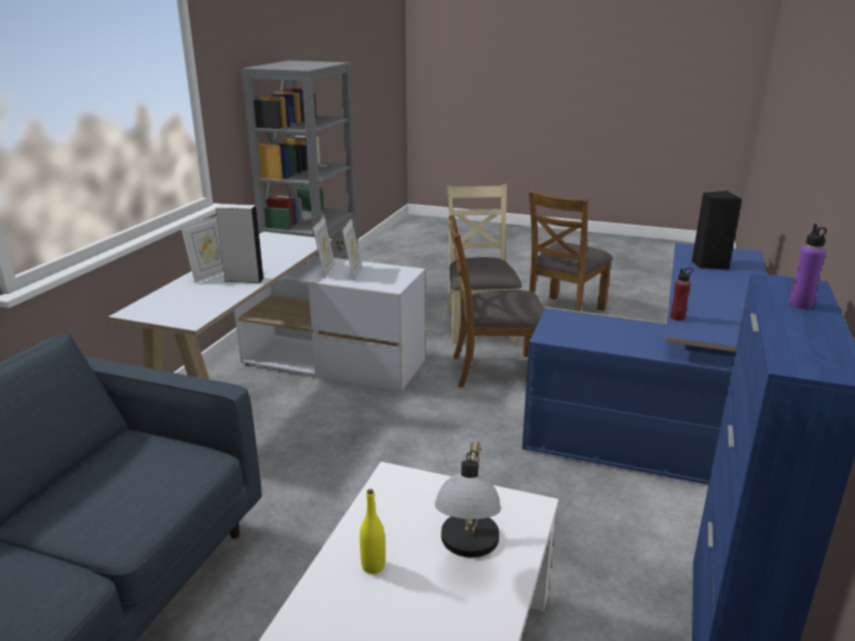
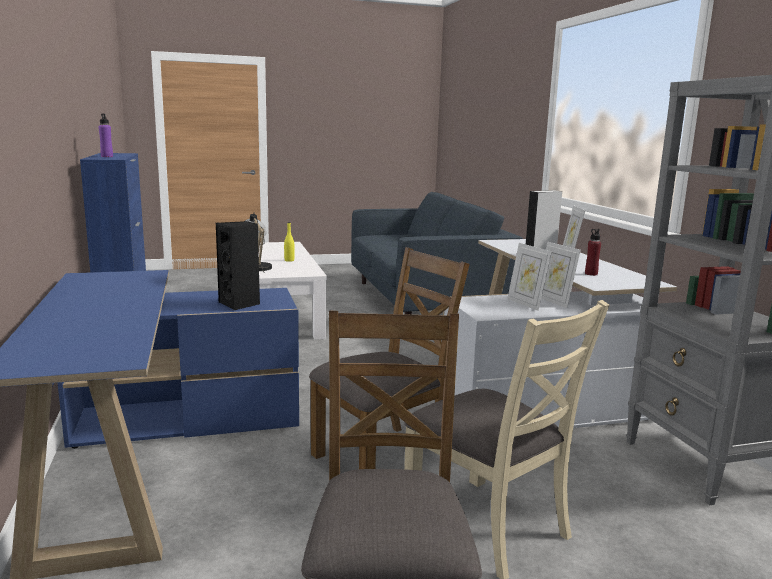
camera: 145 degrees right, 10 degrees down
red bottle [670,268,693,321] -> red bottle moved to [585,229,601,276]
black speaker [692,191,742,270] -> black speaker moved to [216,221,260,311]

